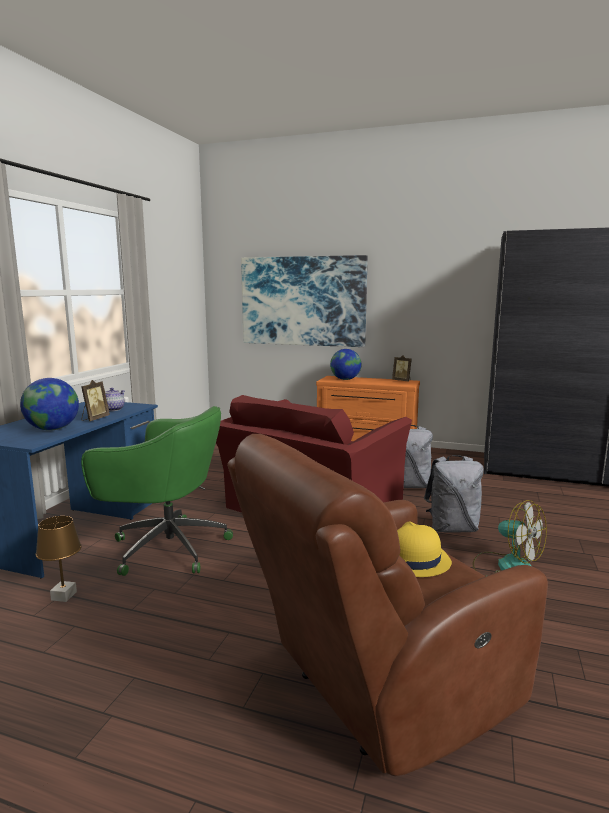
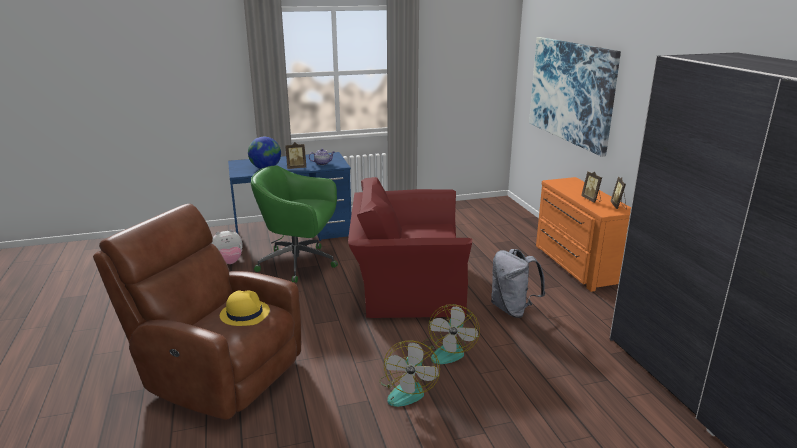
camera: 55 degrees right, 10 degrees up
brown table lamp [36,516,82,602] -> plush toy [211,229,243,264]
green office chair [81,406,233,576] -> green office chair turned 120 degrees clockwise [251,166,338,283]
globe [330,349,362,380] -> none
grey backpack [424,455,484,533] -> fan [423,304,480,364]
none -> picture frame [581,171,602,203]

